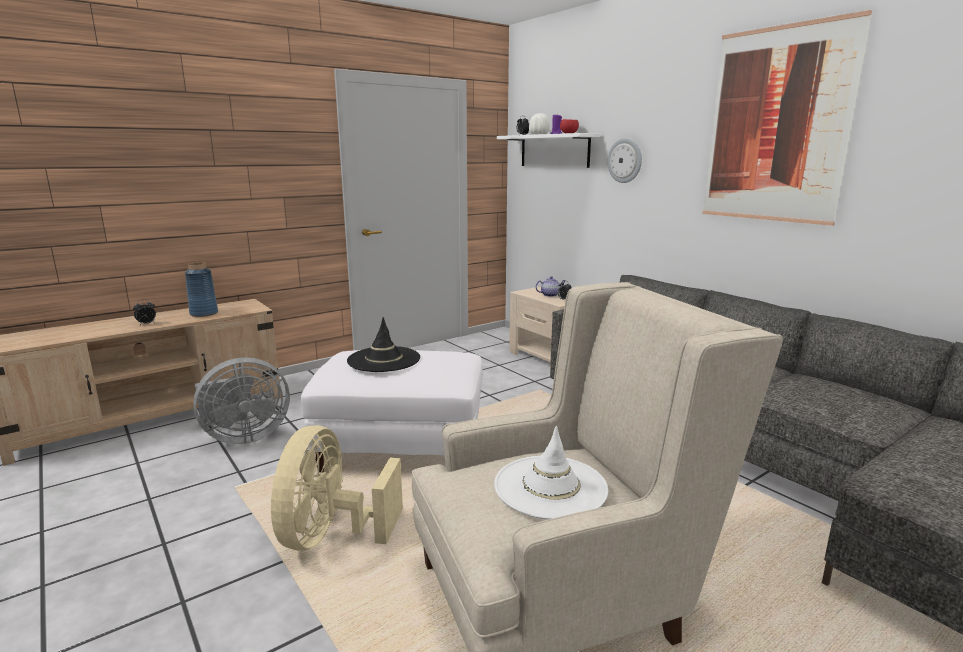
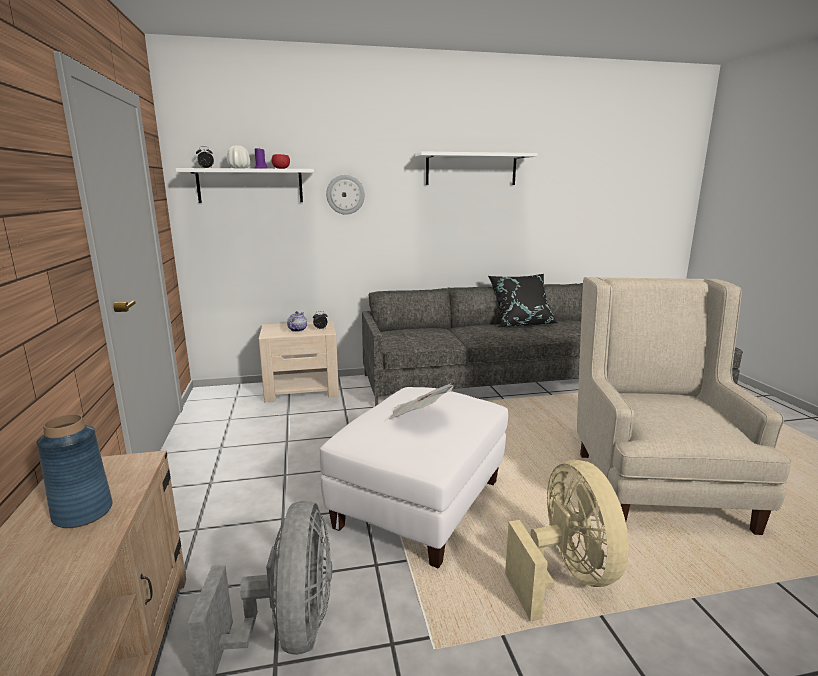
camera: 65 degrees left, 0 degrees up
alarm clock [133,299,156,325] -> none
beige fan [271,425,403,551] -> beige fan turned 135 degrees counterclockwise [505,460,629,621]
black hat [347,317,420,372] -> newspaper [389,383,454,419]
white hat [494,426,608,520] -> none
picture [702,10,872,226] -> white shelf [415,151,538,185]
none -> black pillow [488,274,558,327]

